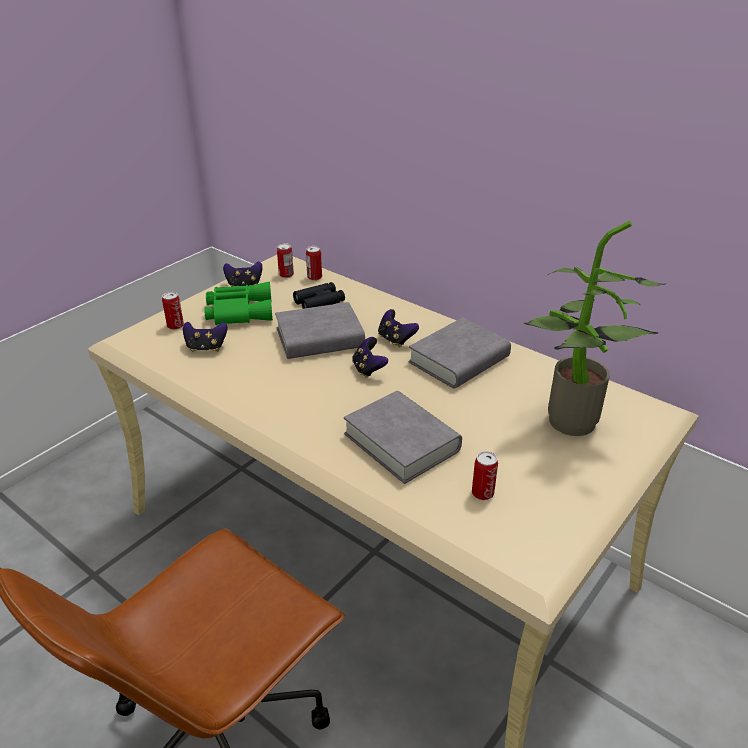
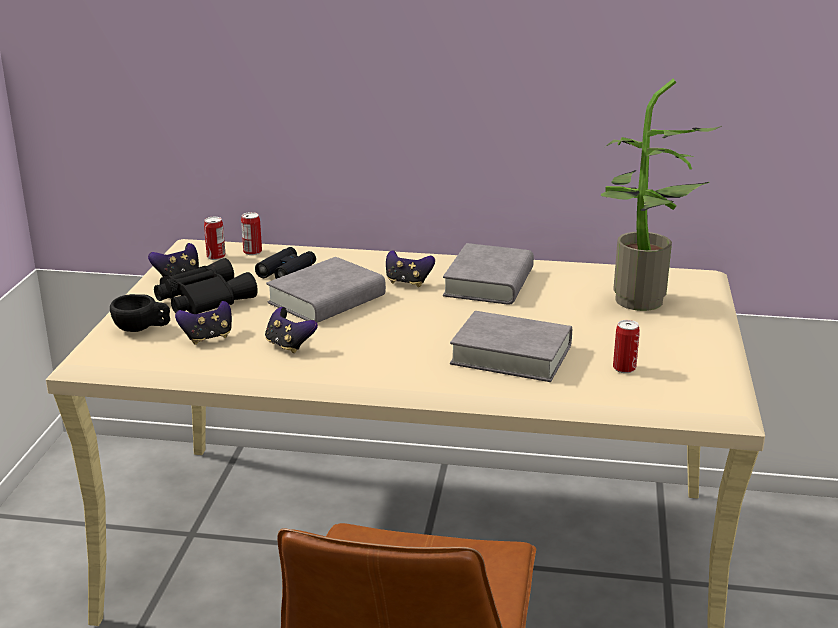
camera: 30 degrees left, 10 degrees down
can [162,292,184,330] -> black cup [110,294,170,332]
green binoculars [204,282,273,325] -> black binoculars [154,258,258,314]
game controller [352,337,388,378] -> game controller moved to [265,307,318,353]

